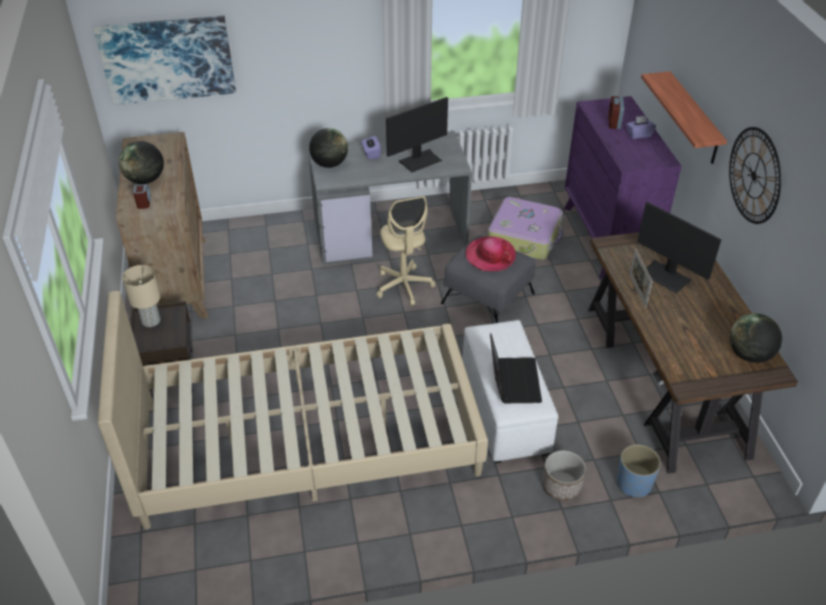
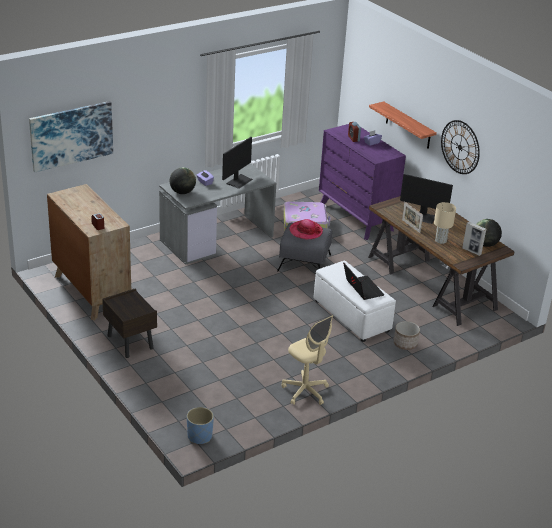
camera: 25 degrees left, 10 degrees down
beige bed [98,291,488,529] -> none
globe [119,141,164,184] -> none
beige table lamp [122,265,161,327] -> beige table lamp moved to [434,202,456,244]
beige office chair [377,196,435,306] -> beige office chair moved to [282,315,333,405]
blue planter [617,444,661,498] -> blue planter moved to [187,407,214,444]
none -> picture frame [462,222,486,256]

